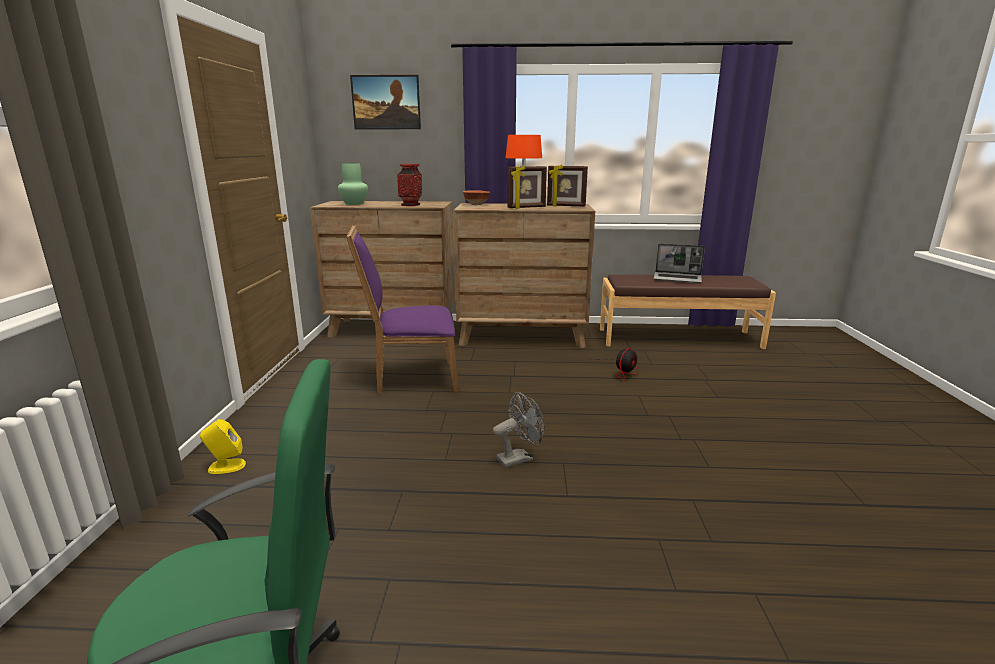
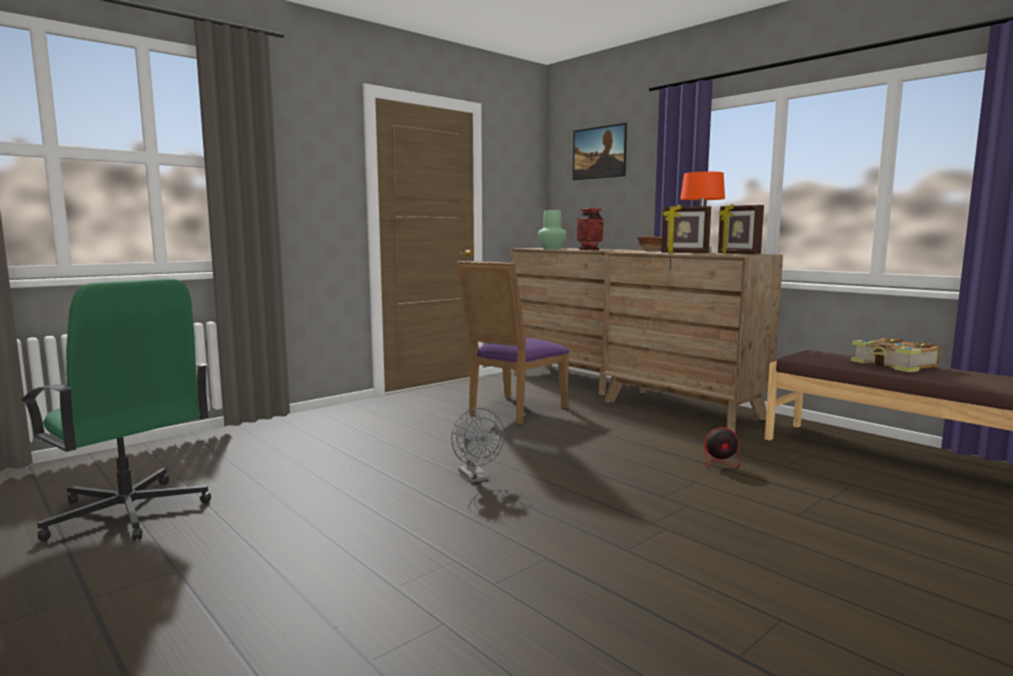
camera: 45 degrees right, 10 degrees down
yellow speaker [200,419,246,474] -> none
purple chair [346,225,459,395] -> purple chair turned 90 degrees counterclockwise [457,261,569,424]
grey fan [493,392,545,468] -> grey fan turned 45 degrees clockwise [451,408,504,483]
laptop [653,243,705,283] -> book [851,337,940,372]

